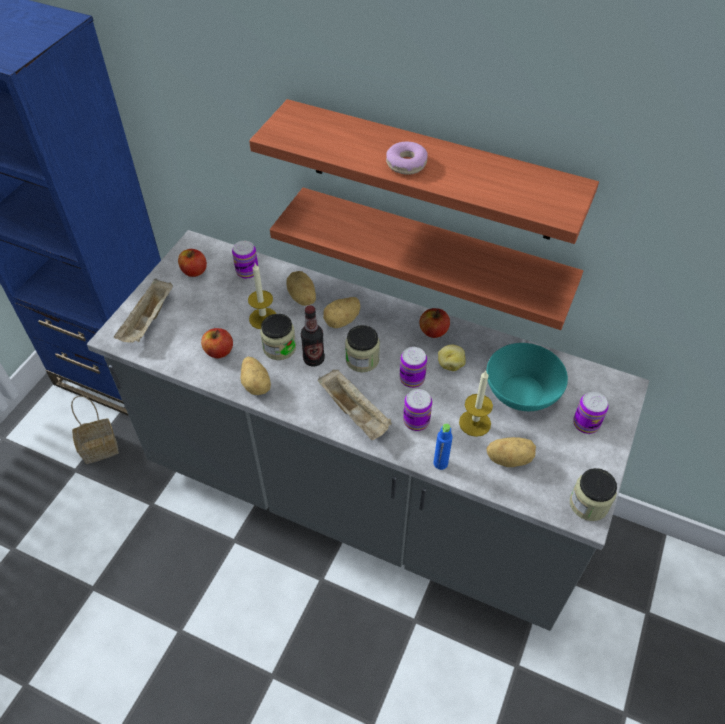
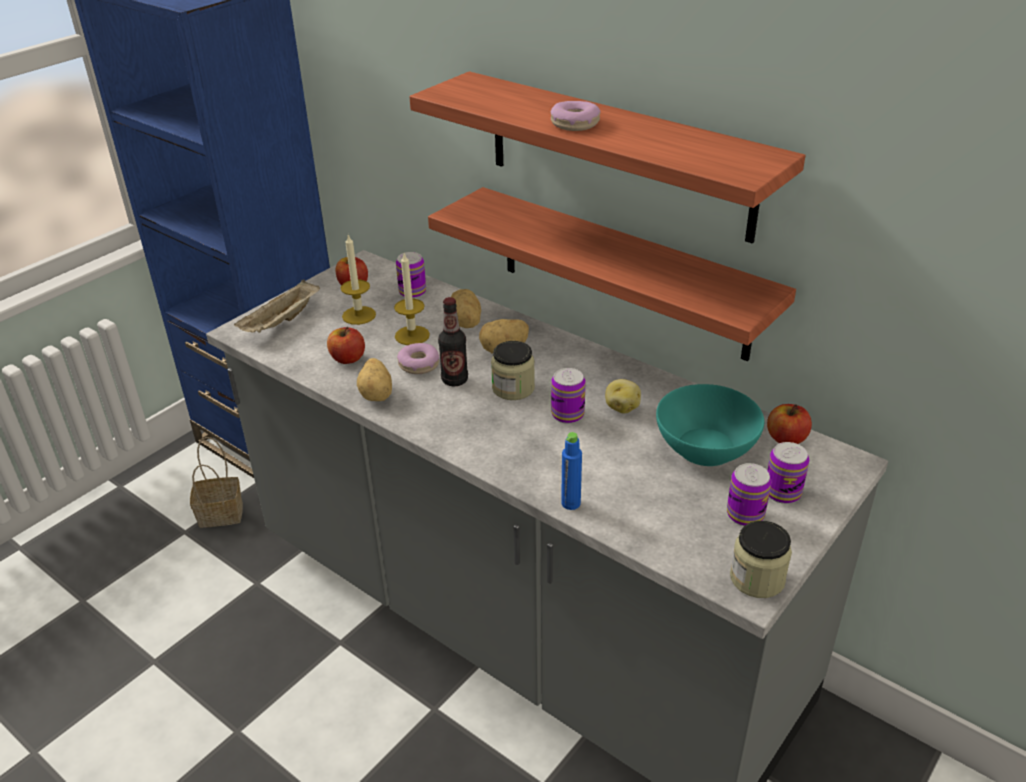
camera: 15 degrees right, 15 degrees down
jar [260,314,296,360] -> donut [397,343,439,374]
beige tray [318,370,392,440] -> none
can [403,389,432,431] -> can moved to [727,463,771,526]
apple [420,308,450,338] -> apple moved to [767,404,812,444]
candle [459,371,493,437] -> candle moved to [341,235,376,325]
potato [486,437,536,467] -> none

